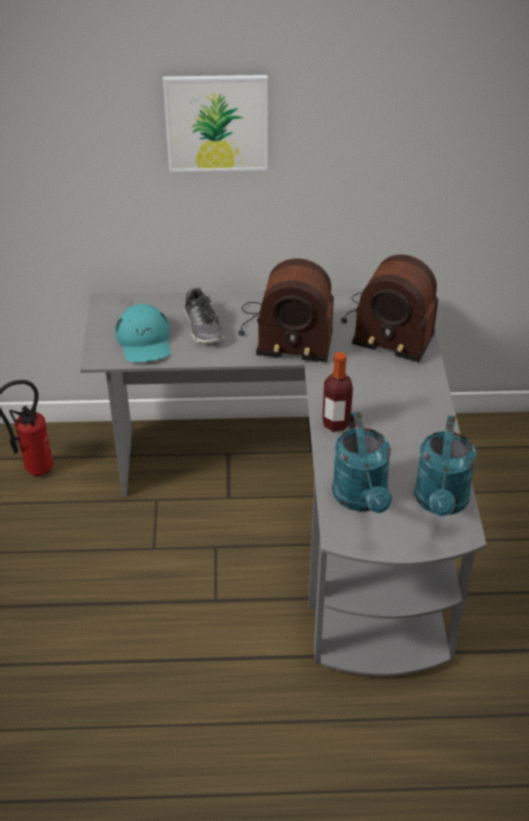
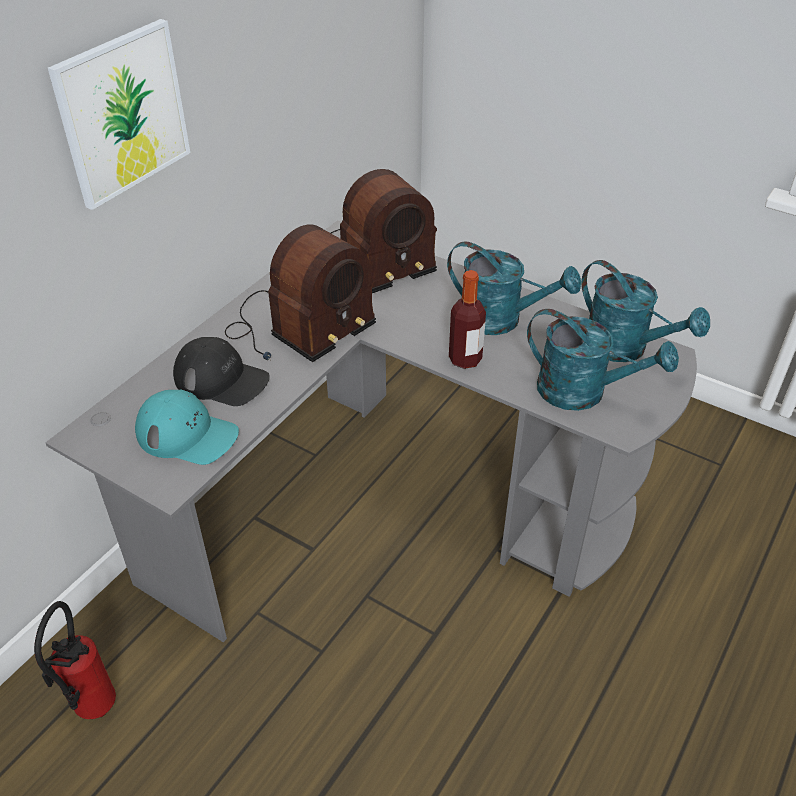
camera: 55 degrees left, 0 degrees up
shoe [184,287,223,344] -> black cap [173,337,270,406]
none -> turquoise watering can [447,241,581,335]

